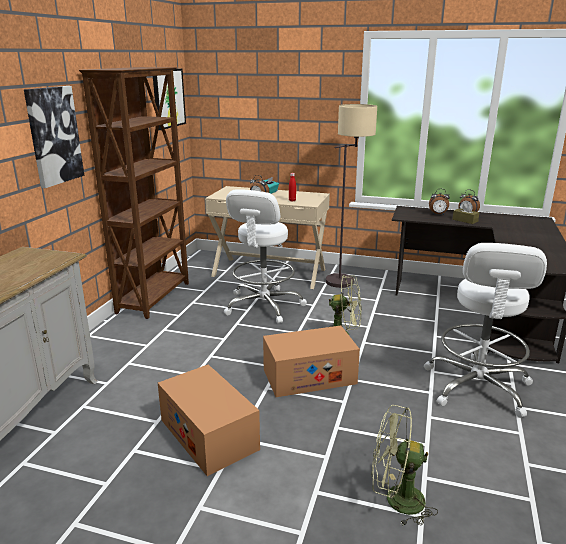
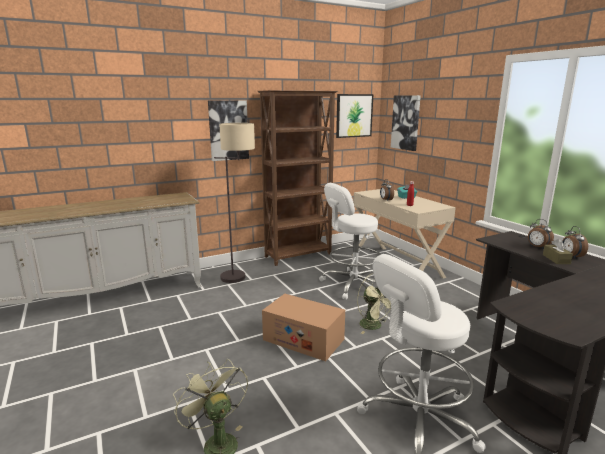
camera: 45 degrees right, 5 degrees down
cardboard box [158,365,260,476] -> none
beige floor lamp [326,104,377,288] -> beige floor lamp moved to [214,123,255,283]
none -> picture [391,95,421,151]

